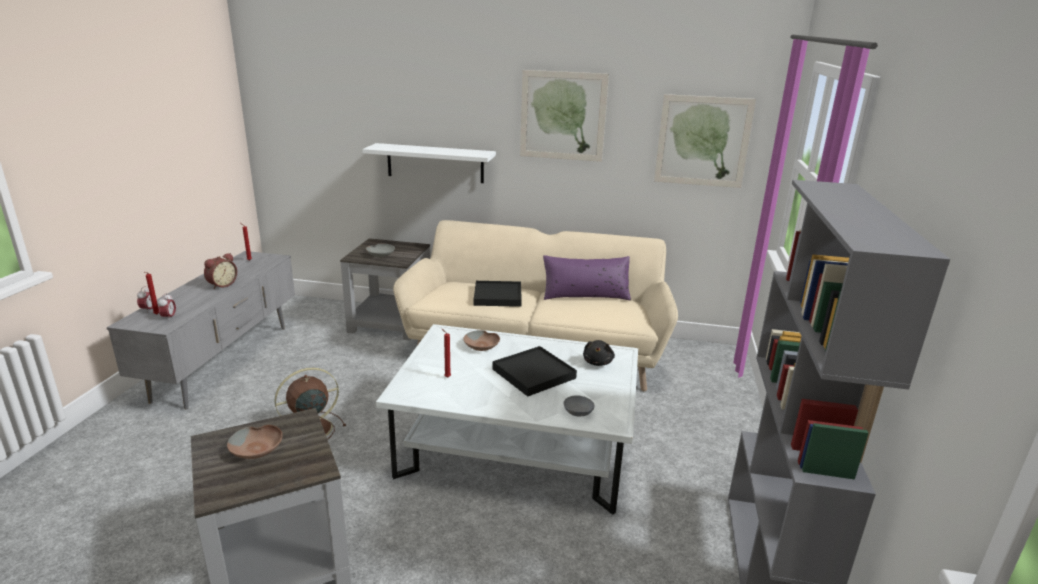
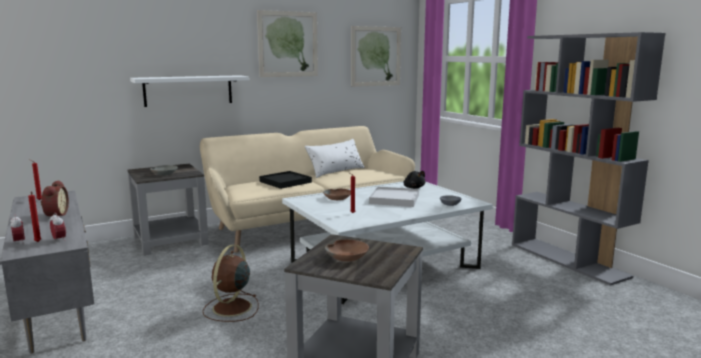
camera: 40 degrees left, 10 degrees down
black tray [493,346,577,396] -> white tray [369,187,419,207]
purple pillow [543,255,631,300] -> white pillow [305,139,365,178]

